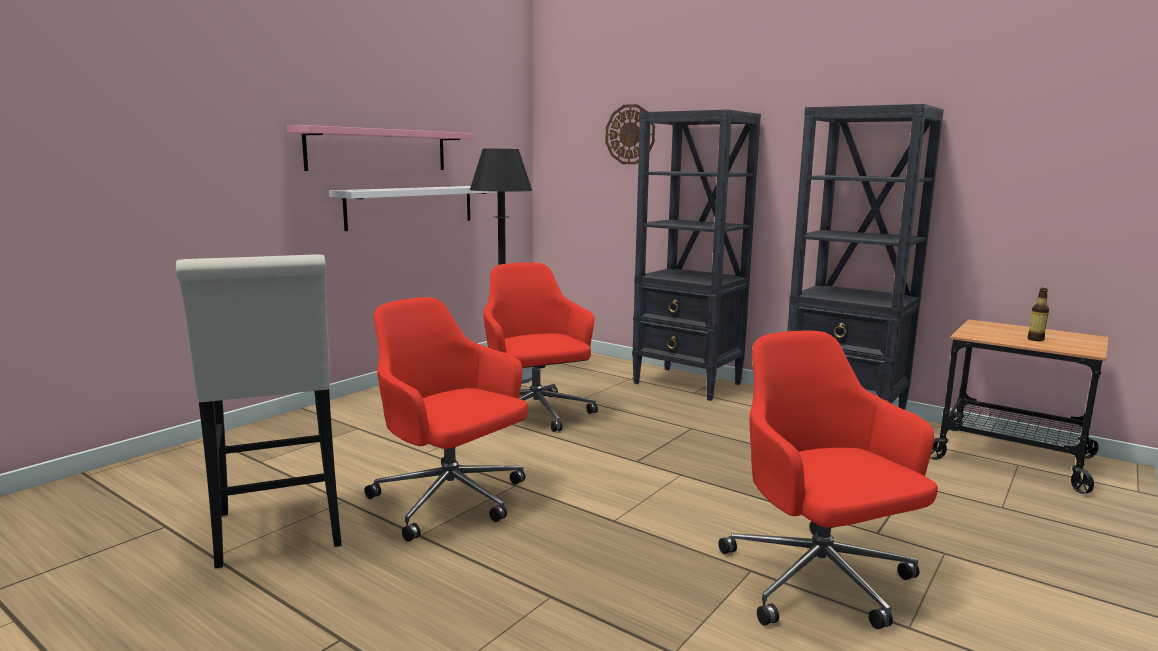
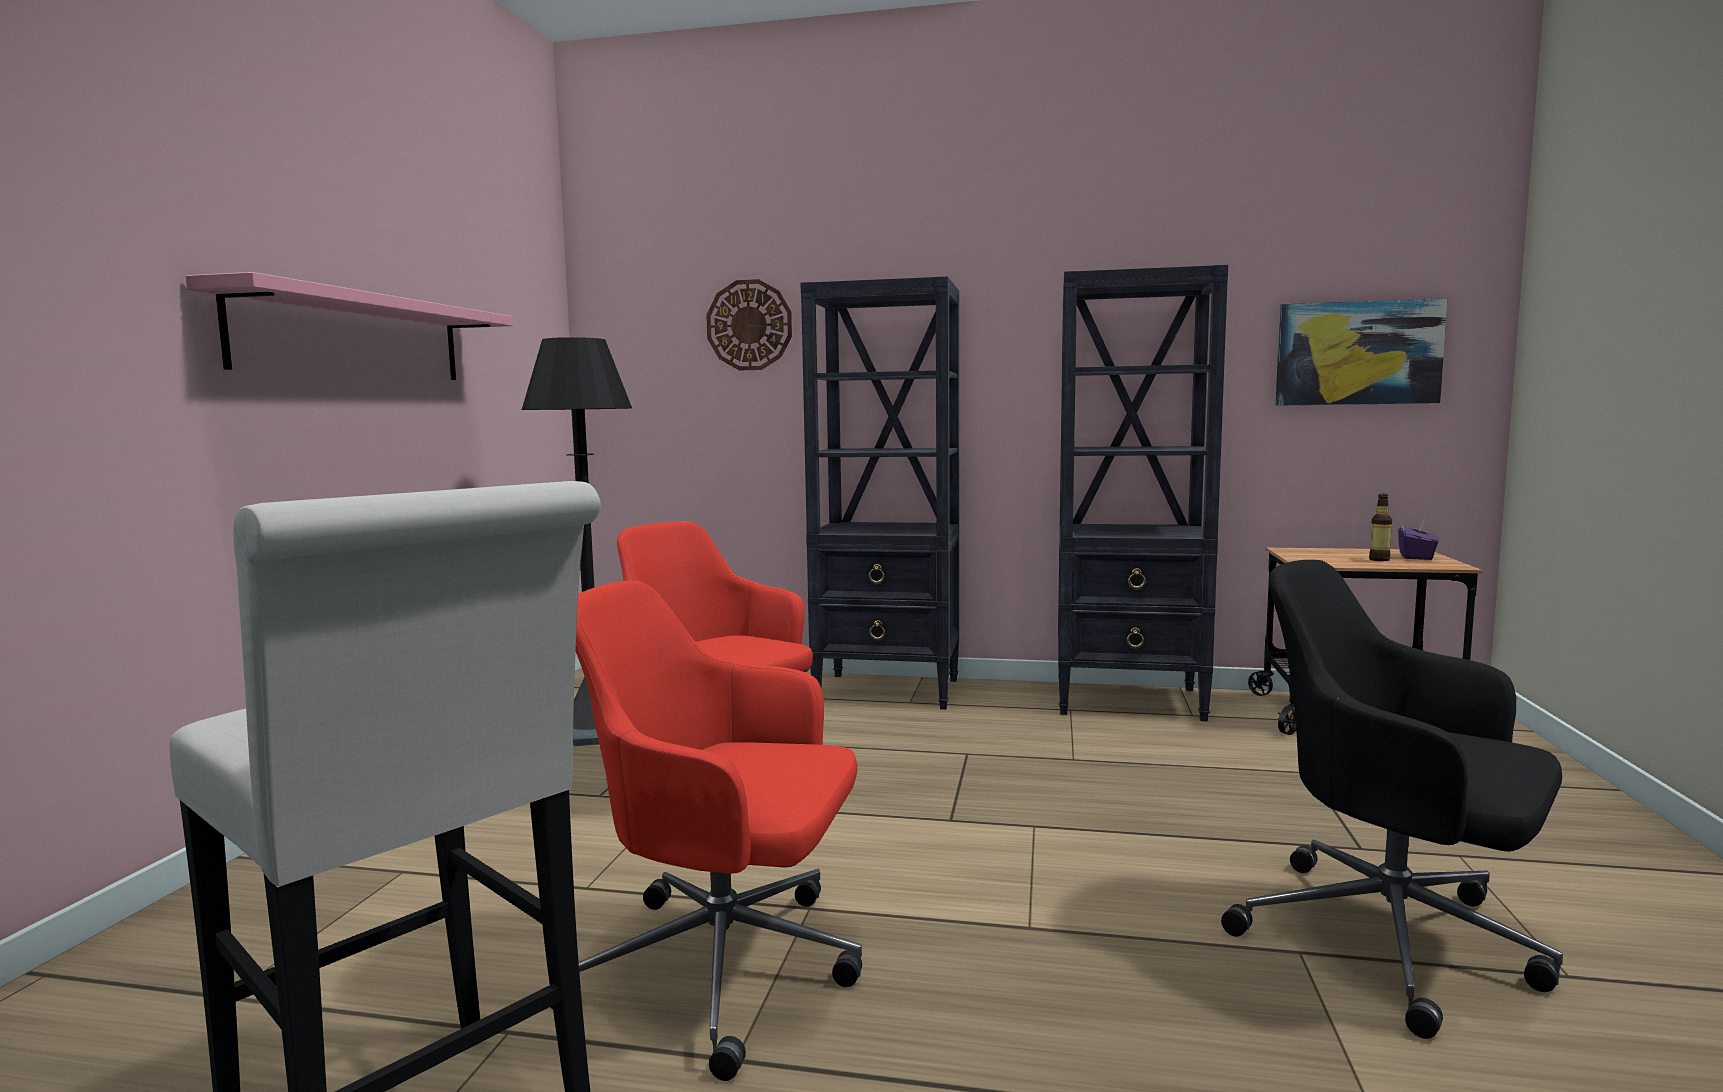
camera: 25 degrees left, 5 degrees down
white shelf [329,186,496,231] -> none
red office chair [718,331,938,629] -> black office chair [1221,560,1563,1039]
none -> picture [1276,298,1447,406]
none -> purple tissue box [1398,518,1439,560]

